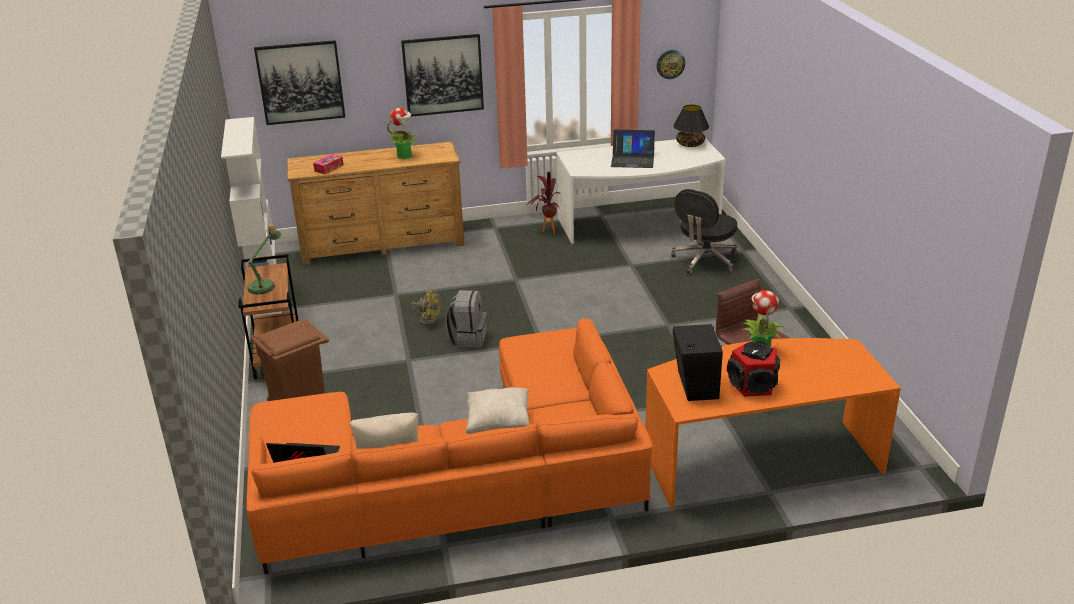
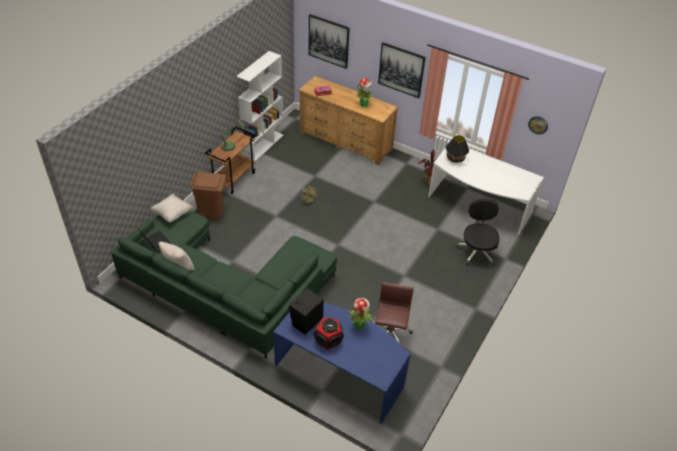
camera: 40 degrees right, 15 degrees up
orange sofa [246,318,653,574] -> green sofa [111,210,337,358]
grey backpack [445,290,487,348] -> none
beige pillow [466,387,530,434] -> beige pillow moved to [150,193,193,222]
laptop [611,130,655,168] -> none
orange desk [645,338,901,509] -> blue desk [273,303,411,424]
black office chair [671,189,737,274] -> black office chair turned 105 degrees clockwise [455,199,499,266]
black table lamp [673,105,709,147] -> black table lamp moved to [446,135,469,163]

